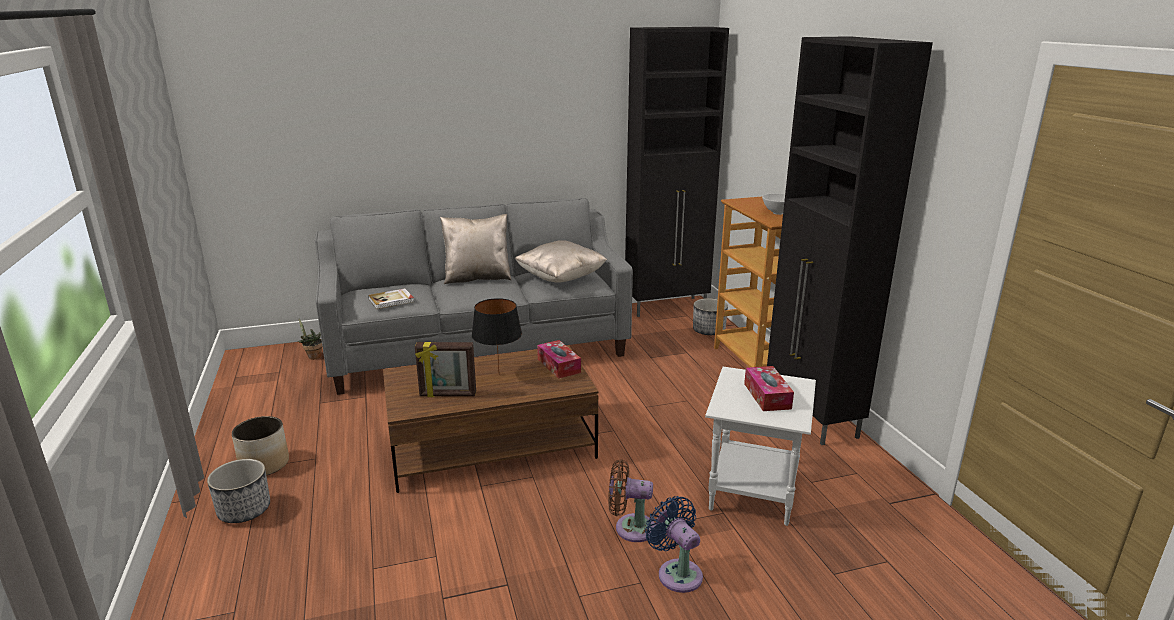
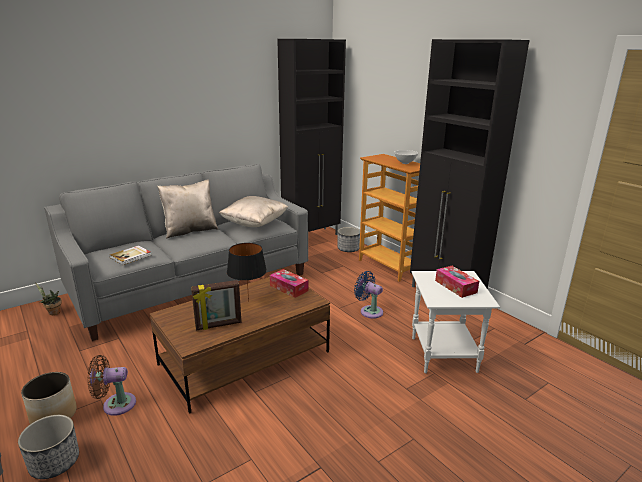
camera: 20 degrees left, 0 degrees up
brown fan [608,459,656,542] -> brown fan moved to [87,355,136,416]
blue fan [645,496,703,593] -> blue fan moved to [354,271,383,319]

